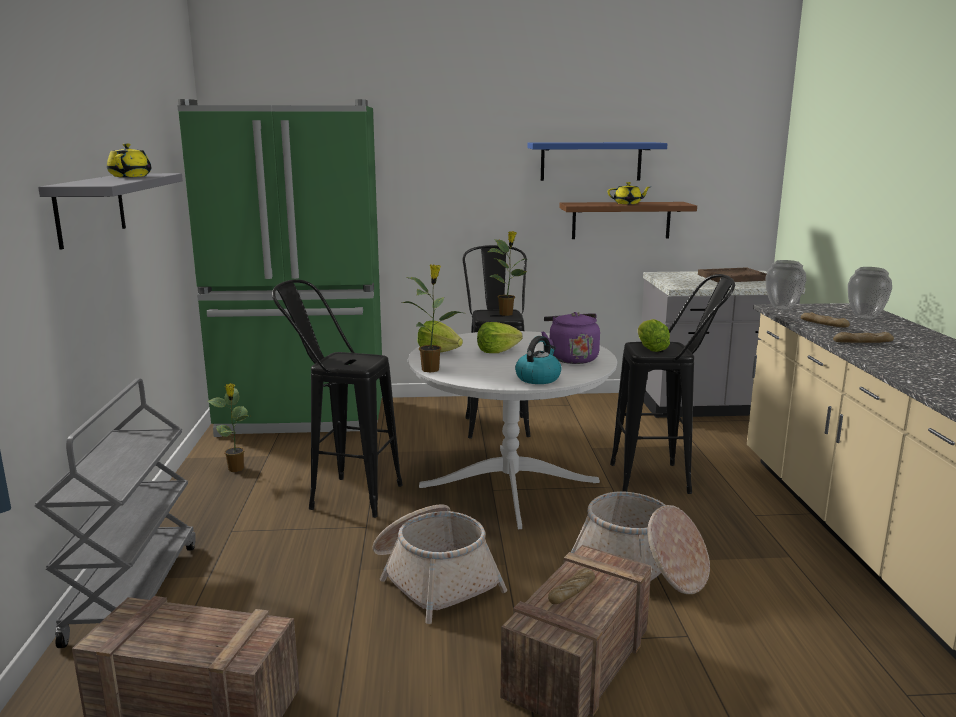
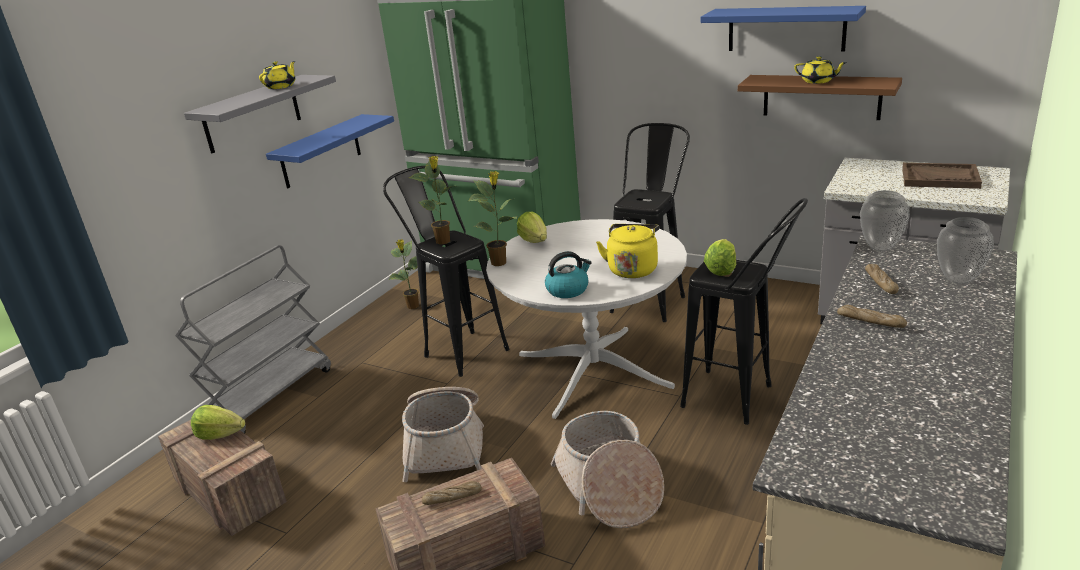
camera: 35 degrees right, 10 degrees up
lettuce [477,322,523,353] -> lettuce moved to [191,405,245,440]
potted plant [488,231,527,316] -> potted plant moved to [409,156,456,244]
purple kettle [541,312,600,364] -> yellow kettle [596,224,659,278]
none -> blue shelf [266,114,394,189]

